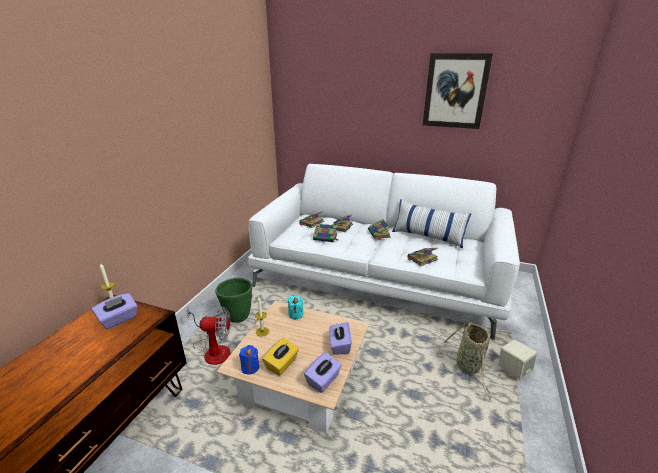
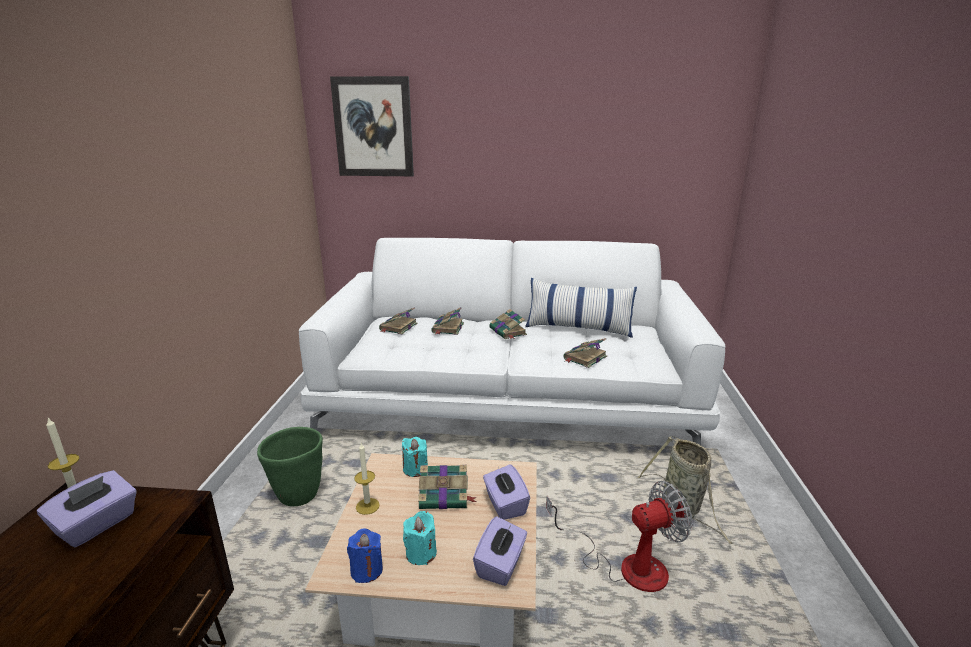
camera: 15 degrees left, 5 degrees down
fan [186,307,230,365] -> fan moved to [546,481,693,592]
yellow tissue box [262,338,299,376] -> turquoise candle [403,511,437,565]
book [313,223,339,242] -> book moved to [418,465,477,509]
picture [423,53,493,129] -> picture moved to [330,76,414,176]
beige speaker [498,340,537,380] -> none

